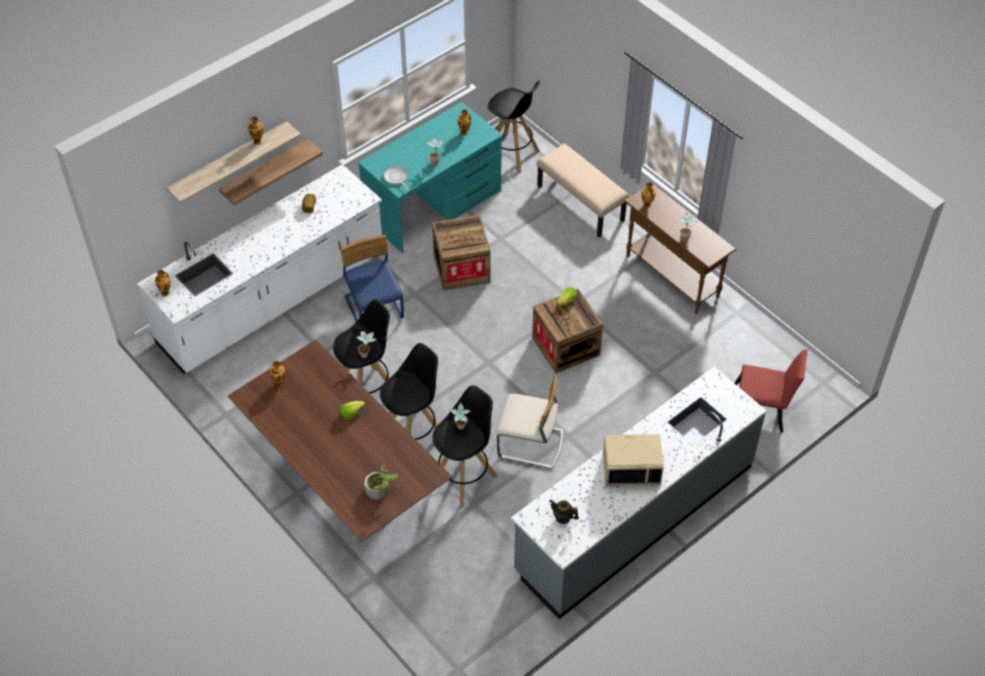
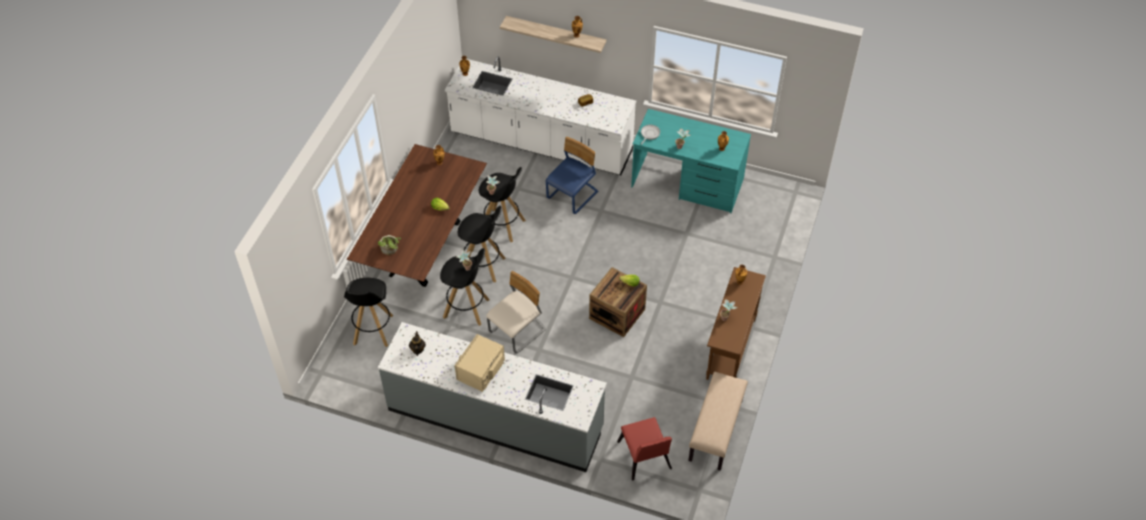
camera: 60 degrees right, 0 degrees up
shelf [219,138,323,205] -> none
crate [432,215,491,291] -> none
black stool [488,80,540,173] -> black stool moved to [344,278,394,347]
beige chair [495,376,563,469] -> beige chair turned 120 degrees counterclockwise [486,271,546,354]
beige bench [537,144,629,237] -> beige bench moved to [689,372,748,471]
beige microwave [603,434,664,487] -> beige microwave turned 60 degrees clockwise [455,334,505,392]

